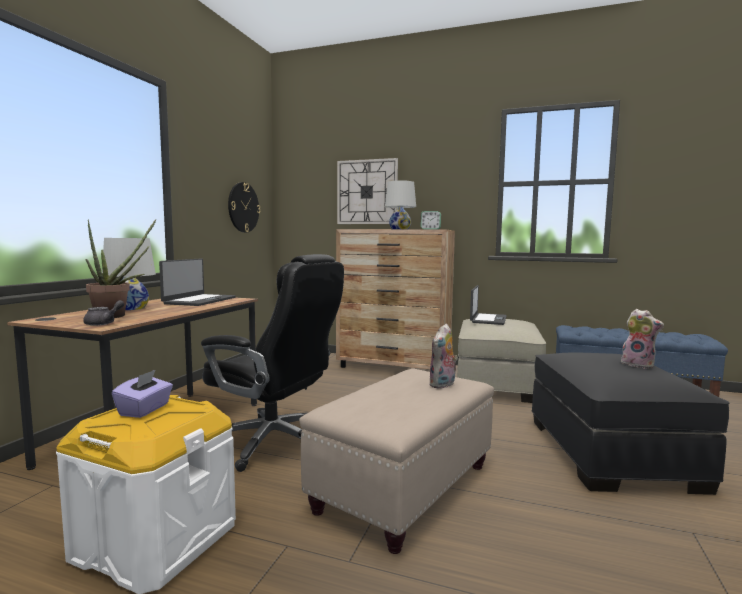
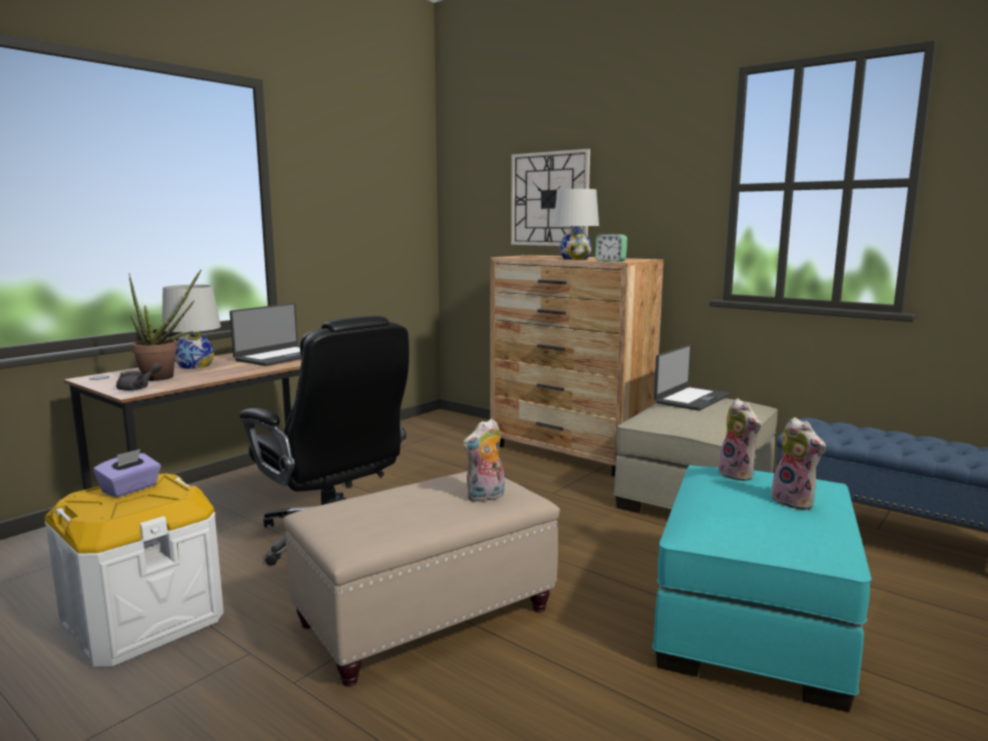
camera: 20 degrees right, 5 degrees up
wall clock [228,182,260,233] -> none
black ottoman [532,352,729,495] -> turquoise ottoman [652,465,872,712]
none -> plush toy [717,398,761,481]

